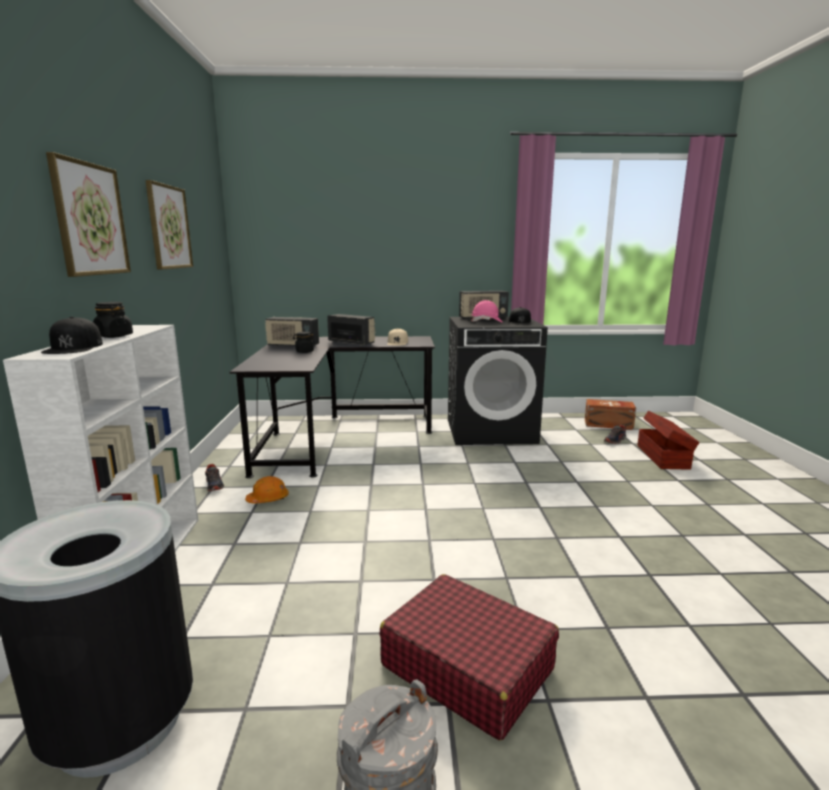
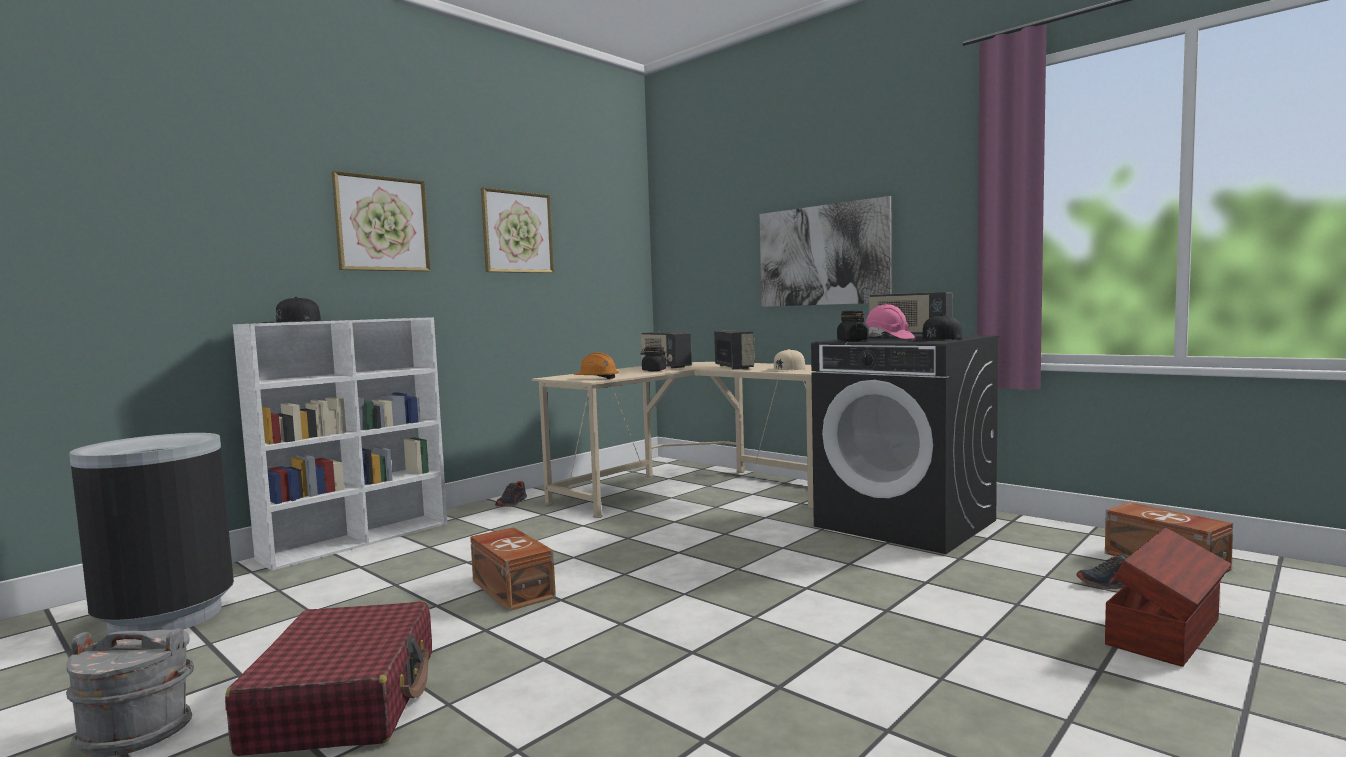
camera: 45 degrees right, 10 degrees down
black jar [93,302,133,338] -> black jar moved to [837,310,869,341]
black desk [230,336,435,478] -> beige desk [532,362,815,518]
orange hard hat [245,476,289,503] -> orange hard hat moved to [573,352,619,379]
none -> brown storage box [470,527,556,611]
none -> picture [760,196,892,307]

